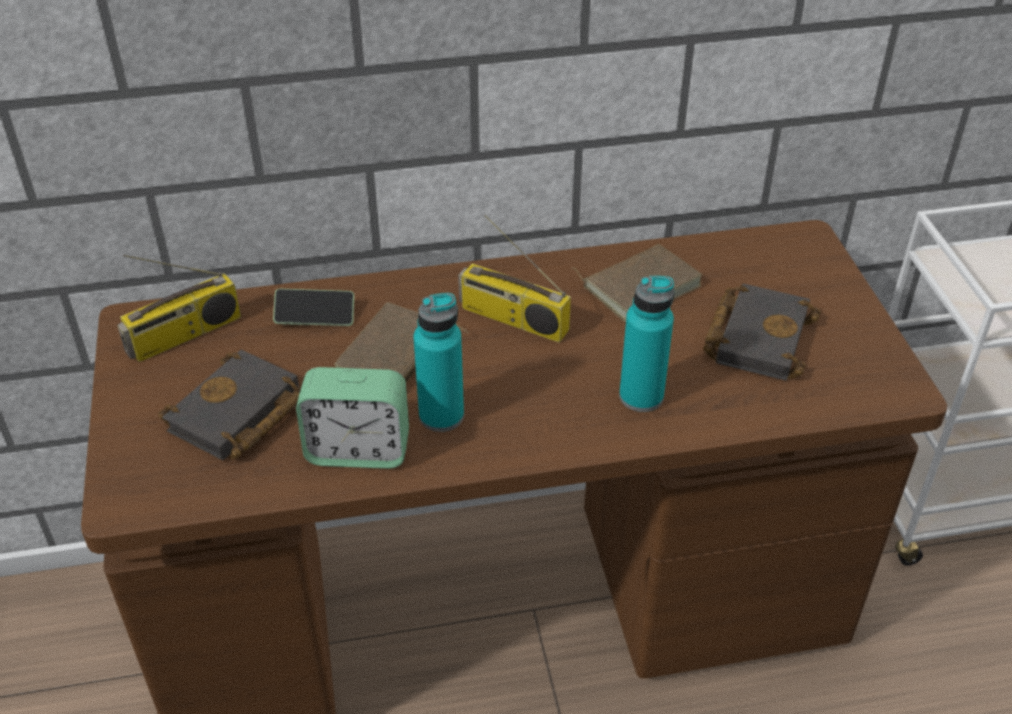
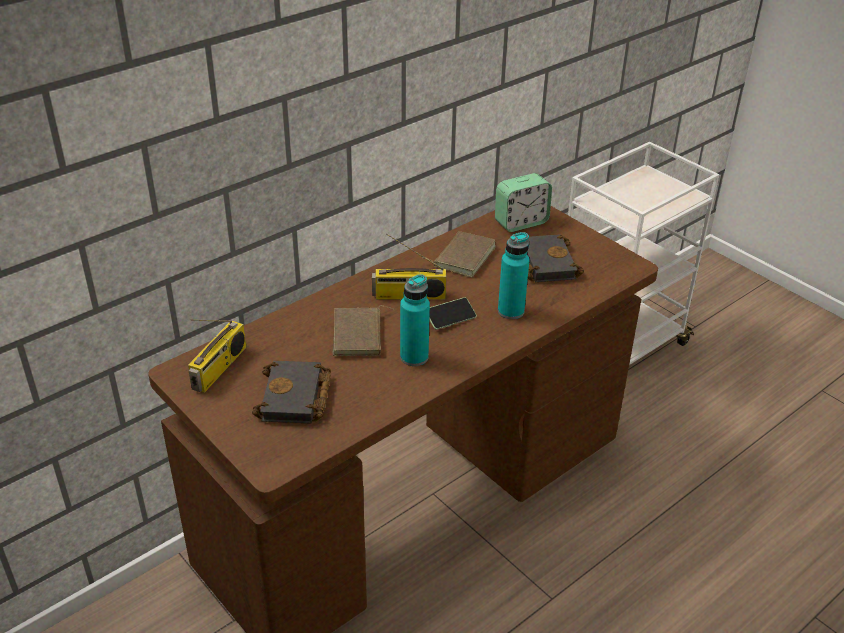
camera: 30 degrees left, 5 degrees down
phone [273,289,354,326] -> phone moved to [429,297,477,330]
alarm clock [296,367,409,469] -> alarm clock moved to [495,173,552,232]

